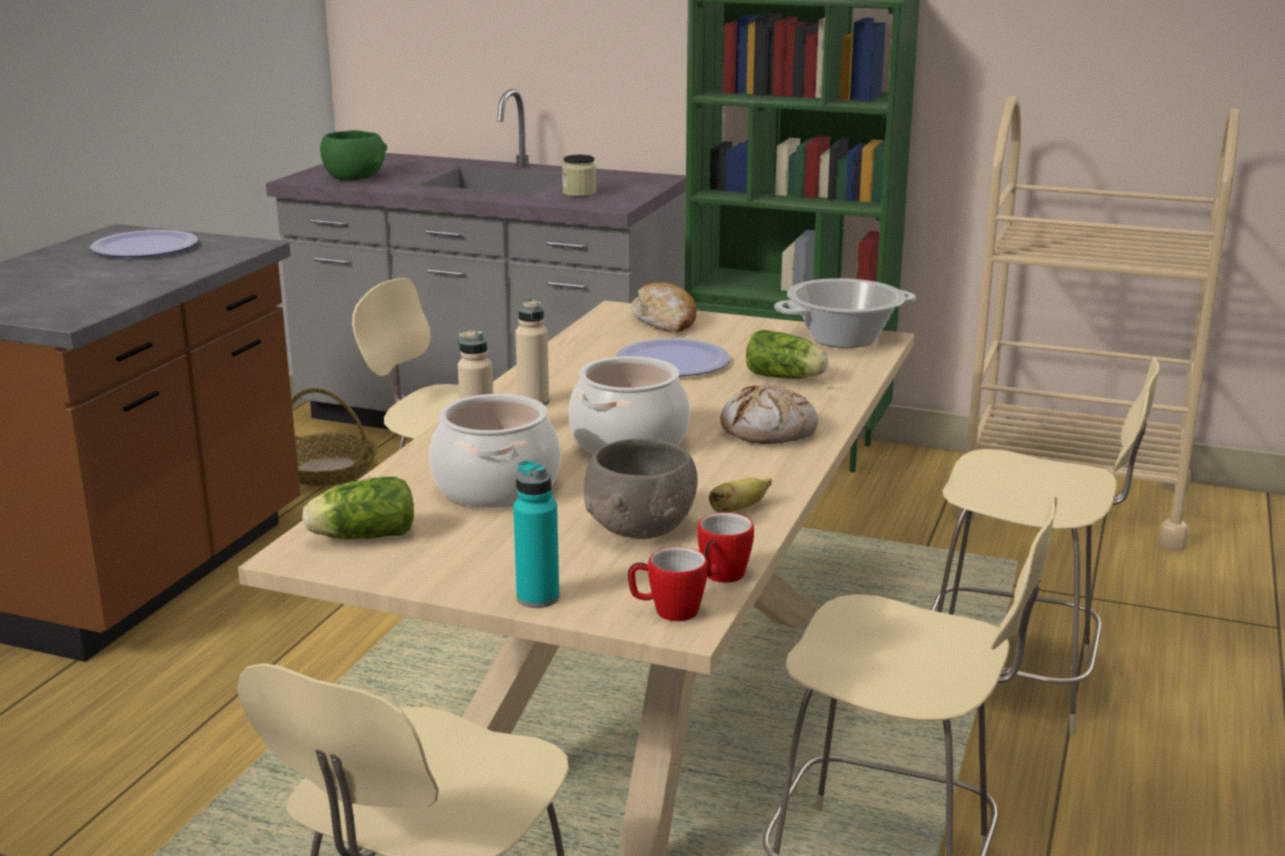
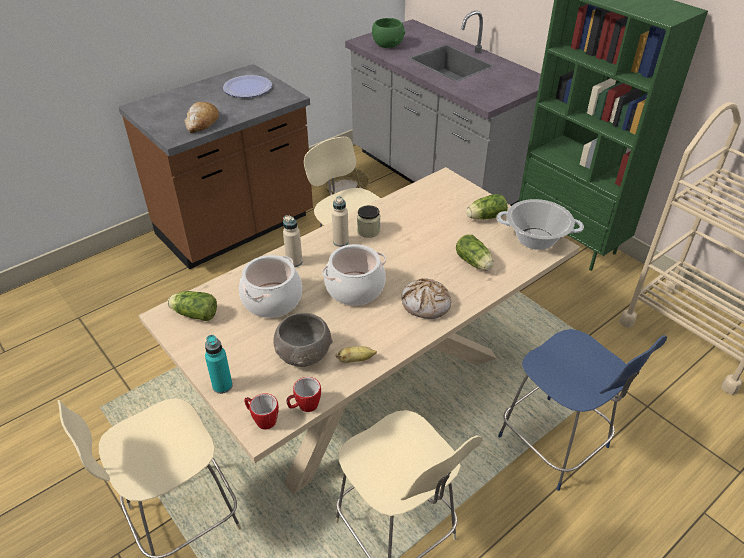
camera: 30 degrees right, 20 degrees up
jar [562,154,596,197] -> jar moved to [357,205,380,238]
plate [616,338,730,376] -> none
bread [631,282,697,332] -> bread moved to [184,102,219,133]
beige chair [930,357,1160,735] -> blue chair [498,329,667,491]
none -> lettuce [466,194,508,220]

